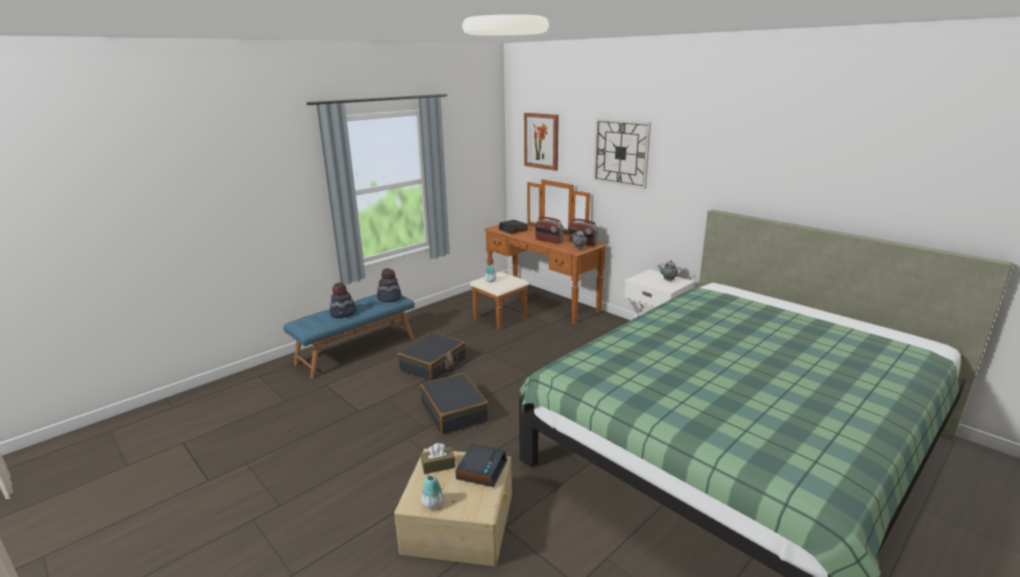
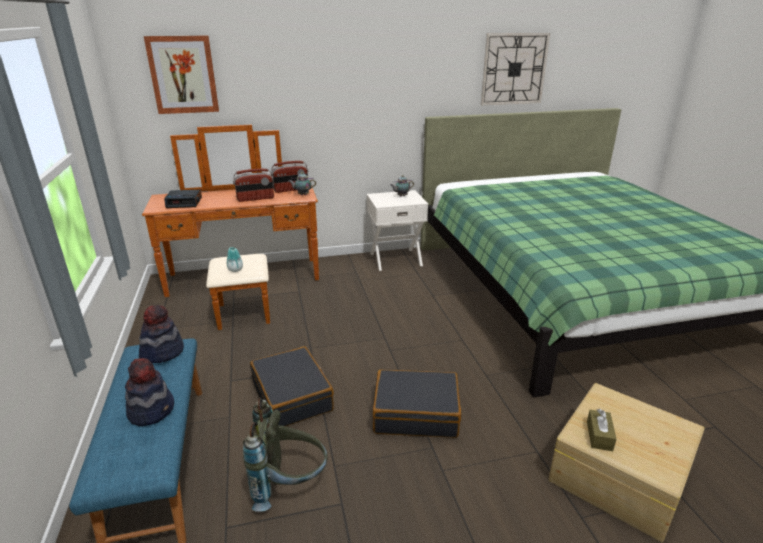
camera: 60 degrees left, 5 degrees up
vase [421,475,443,509] -> none
alarm clock [455,444,507,487] -> none
wall clock [593,119,651,189] -> wall clock moved to [481,33,550,105]
none -> grey backpack [243,398,328,512]

